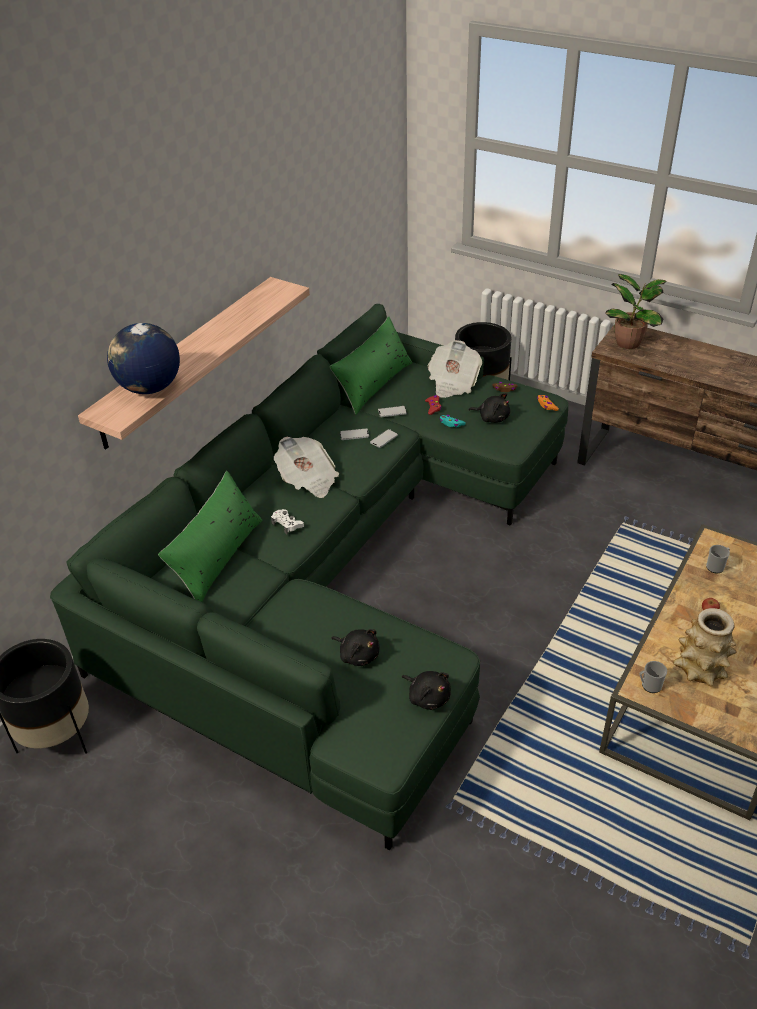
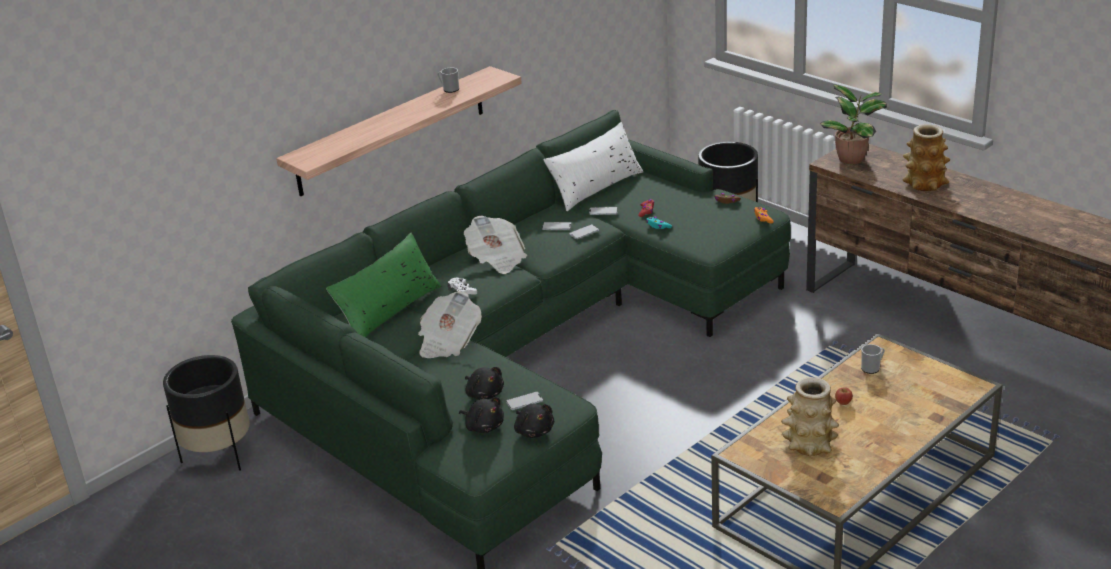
camera: 15 degrees right, 10 degrees down
globe [107,323,180,394] -> none
green pillow [330,317,412,415] -> white pillow [543,122,643,211]
newspaper [428,340,482,398] -> newspaper moved to [418,291,482,358]
black plush toy [468,393,510,423] -> black plush toy moved to [459,397,504,433]
mug [639,661,667,693] -> mug moved to [437,68,459,93]
none -> phone [506,392,543,410]
none -> vase [903,124,950,191]

